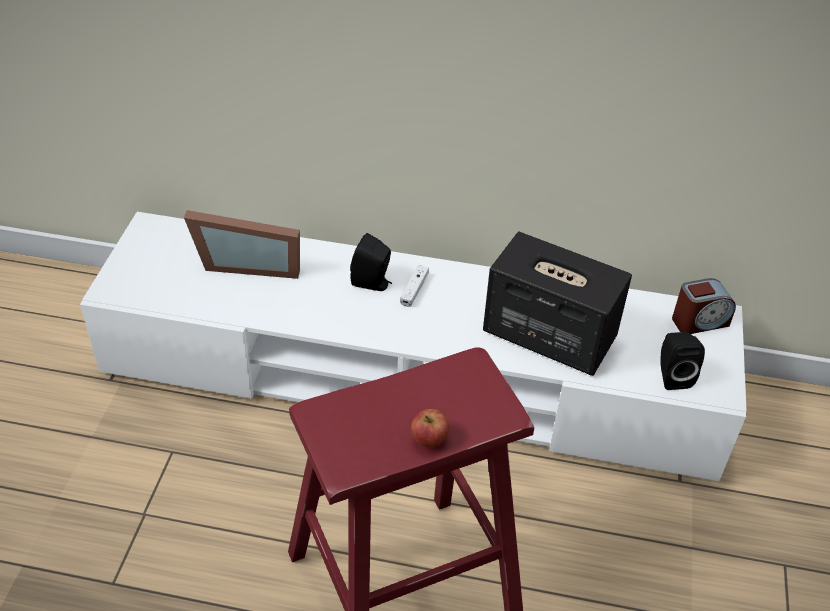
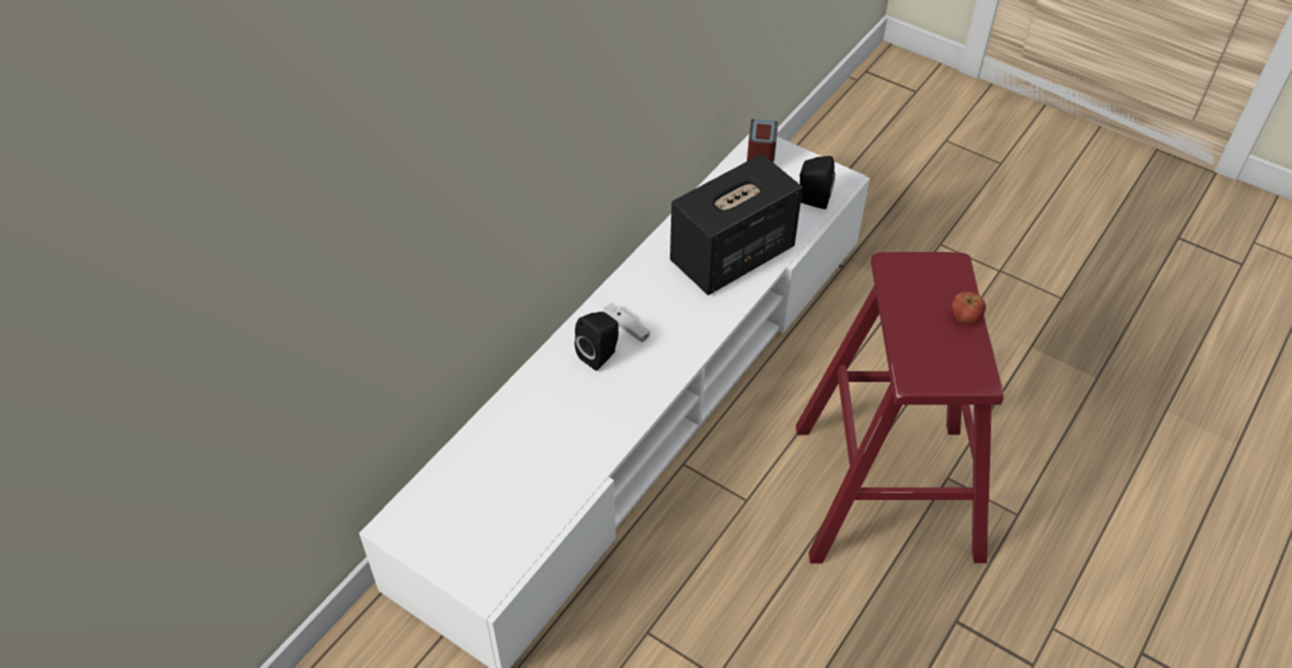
camera: 65 degrees left, 5 degrees up
picture frame [184,210,300,279] -> none

